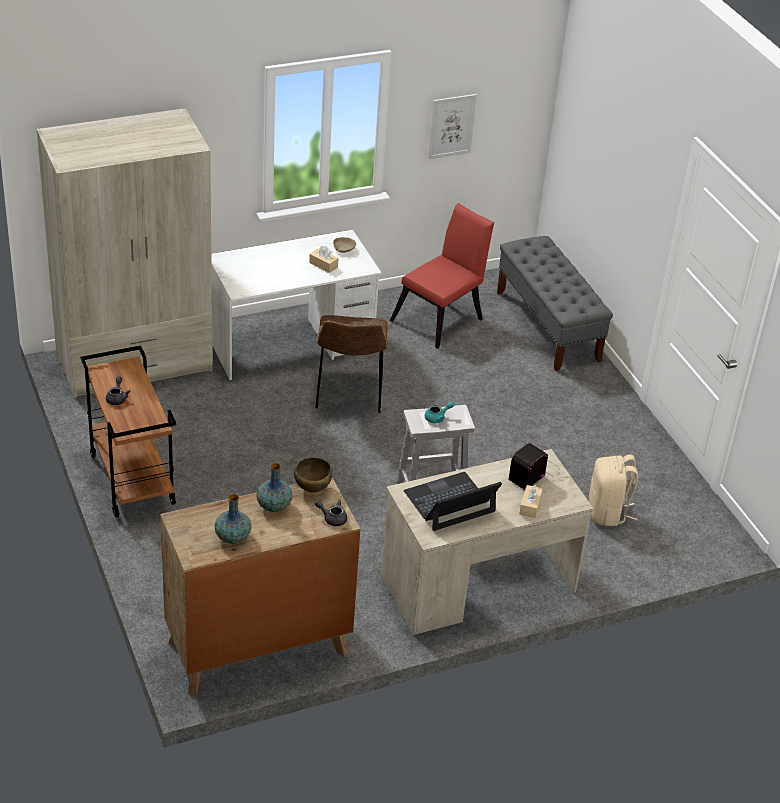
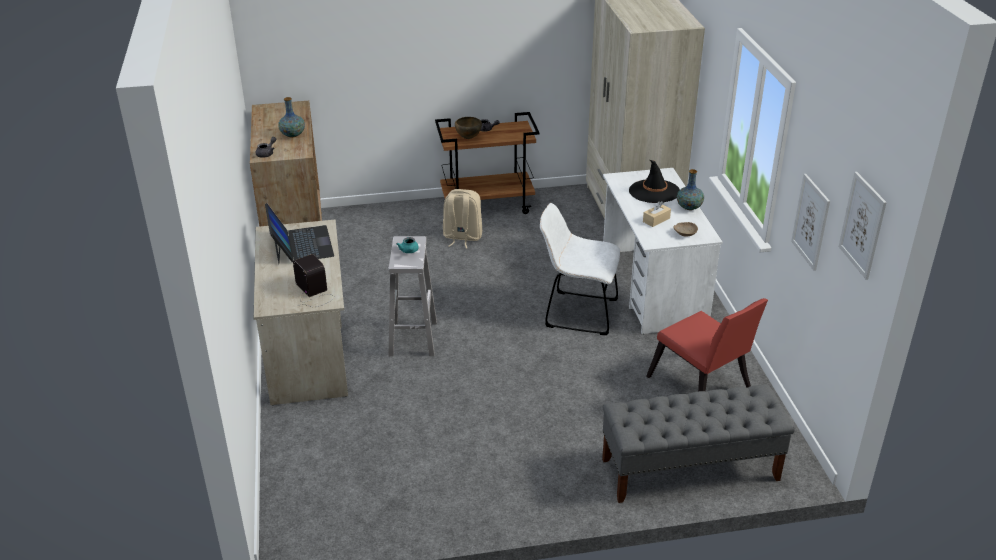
camera: 105 degrees right, 5 degrees down
vase [214,494,252,544] -> vase moved to [677,169,704,210]
brown bowl [294,457,333,493] -> brown bowl moved to [455,117,482,139]
brown chair [315,315,388,413] -> white chair [540,203,620,335]
beige tissue box [519,485,543,518] -> none
beige backpack [589,455,638,526] -> beige backpack moved to [443,189,482,248]
none -> black hat [629,160,680,203]
none -> picture [839,172,887,280]

